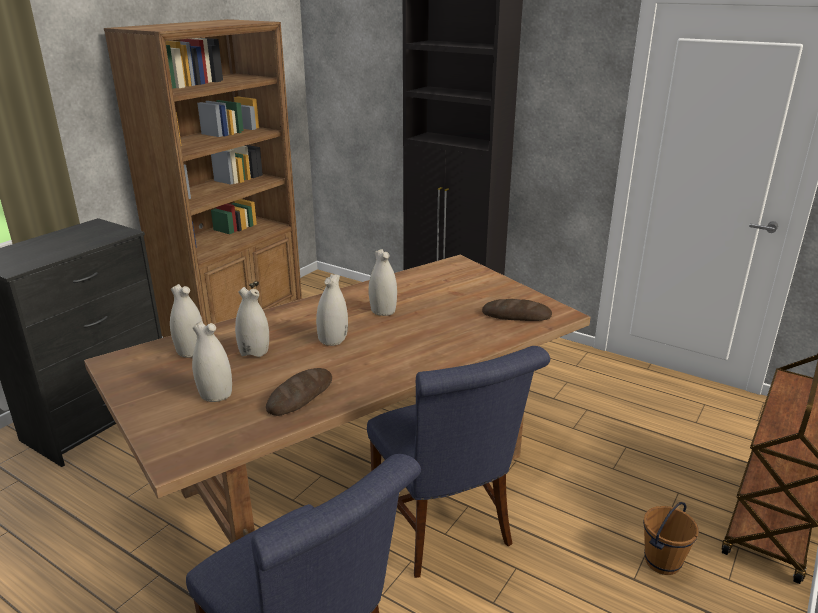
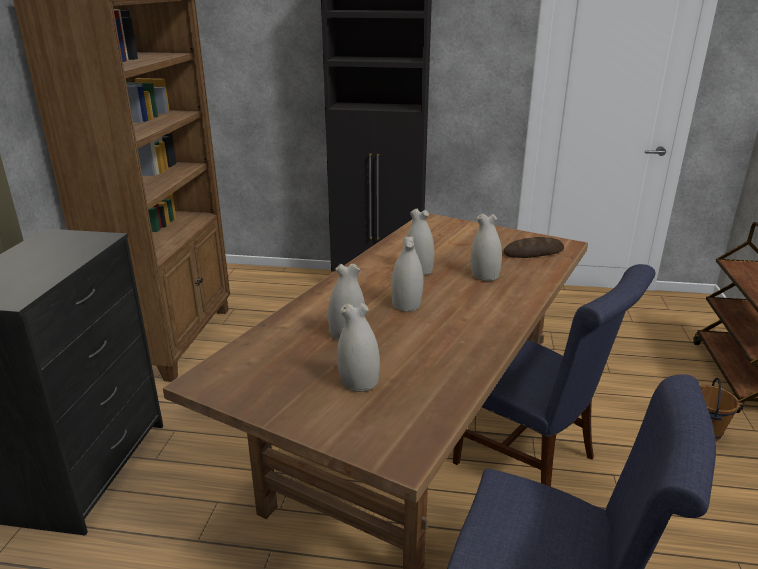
camera: 25 degrees left, 0 degrees up
white vase [170,284,203,358] -> white vase moved to [470,214,502,281]
bread [266,368,332,416] -> none

